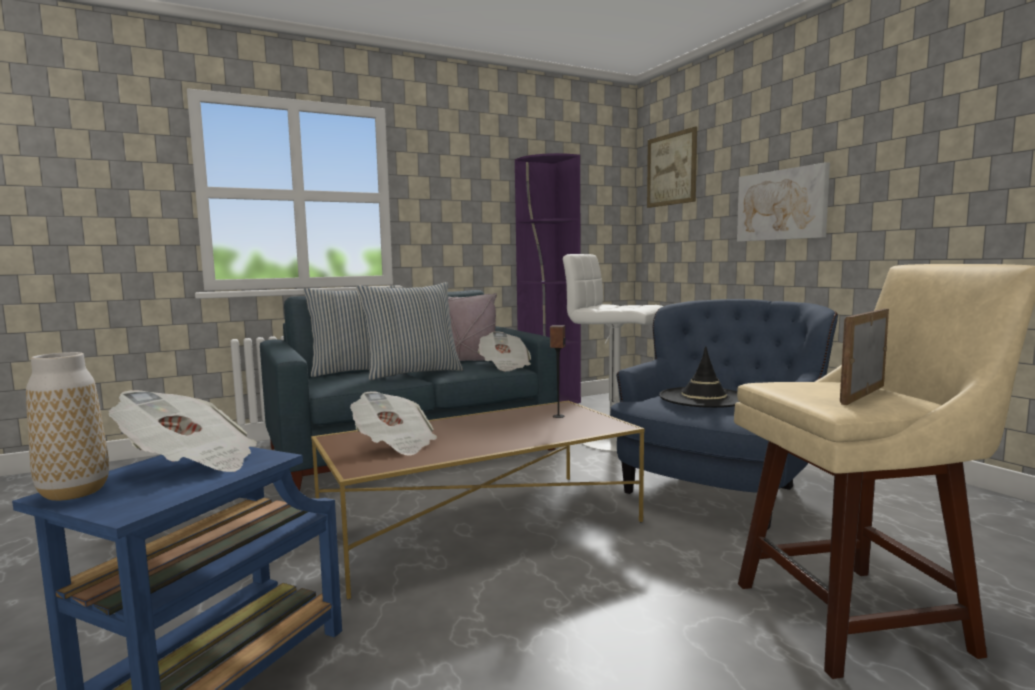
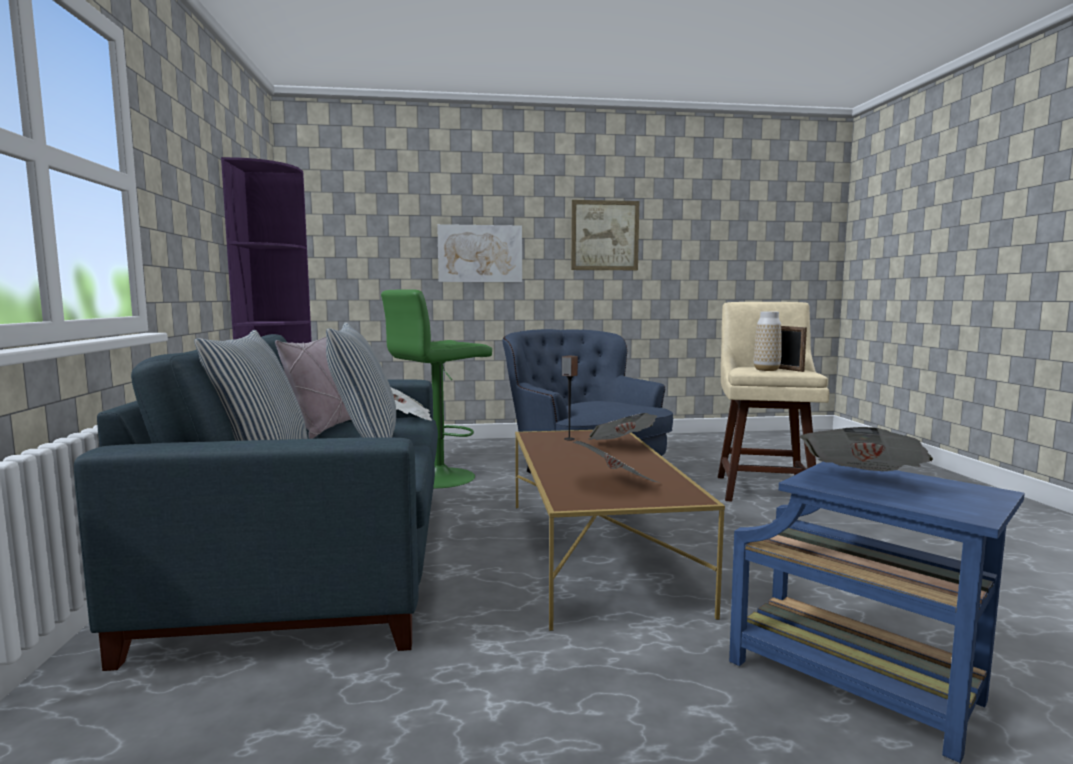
camera: 70 degrees left, 0 degrees up
vase [26,352,109,501] -> vase moved to [754,311,781,371]
white stool [563,254,664,451] -> green stool [381,289,492,489]
picture [647,126,697,208] -> picture moved to [571,200,639,270]
black hat [659,346,739,408] -> none
none -> newspaper [588,413,657,440]

